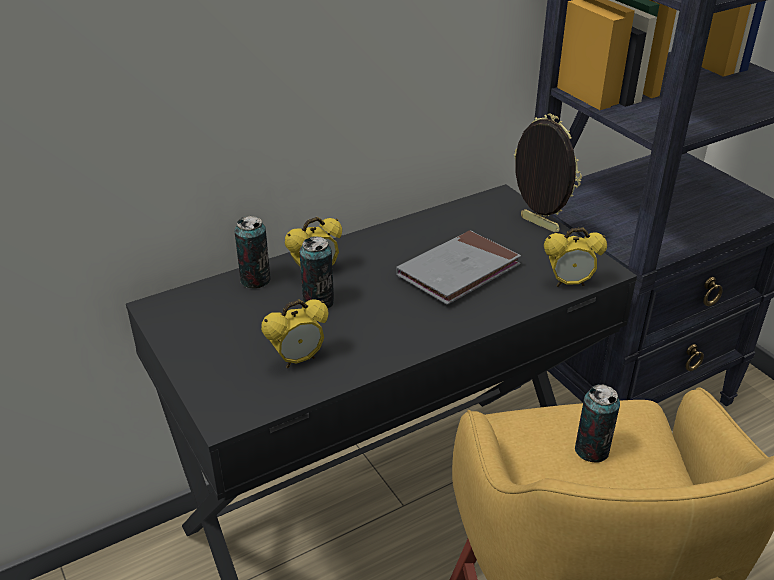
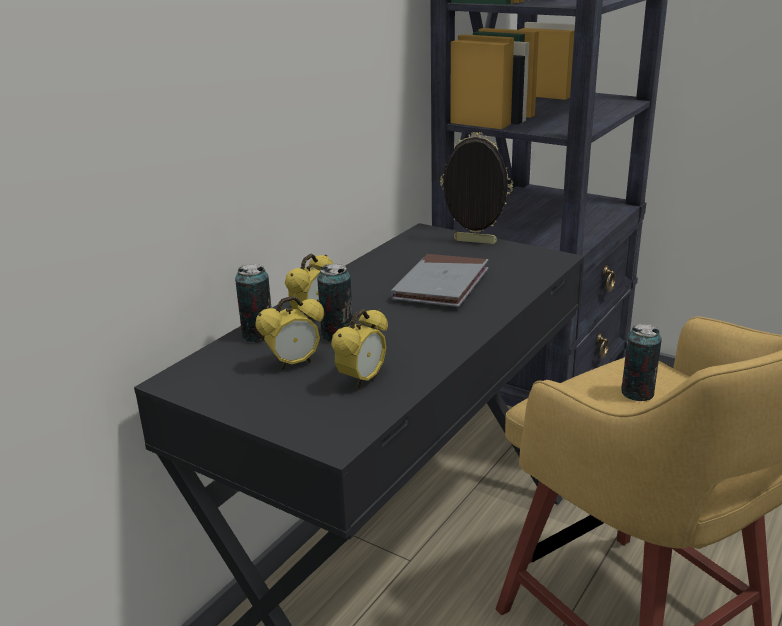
camera: 25 degrees left, 10 degrees down
alarm clock [544,228,607,287] -> alarm clock moved to [255,295,324,370]

